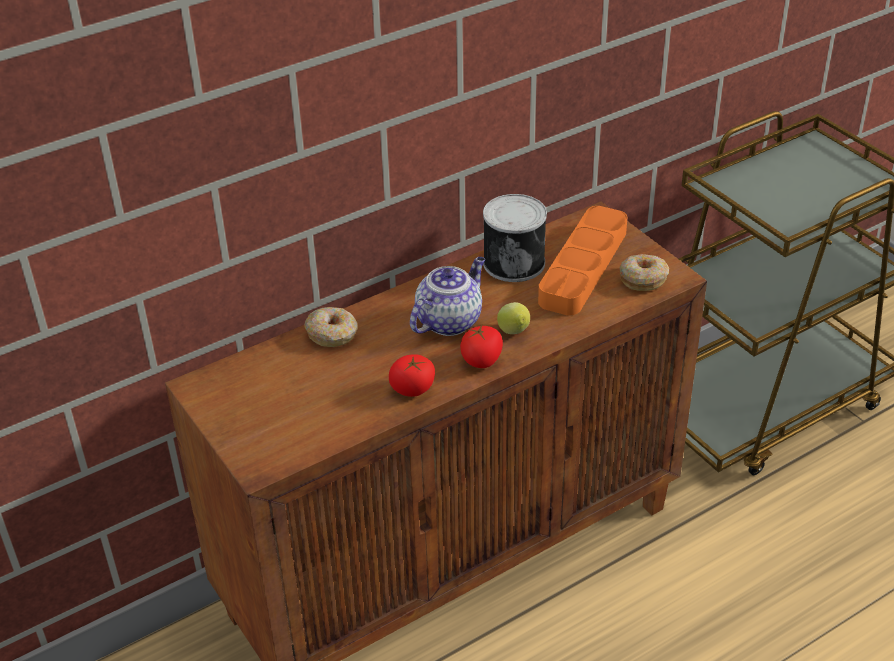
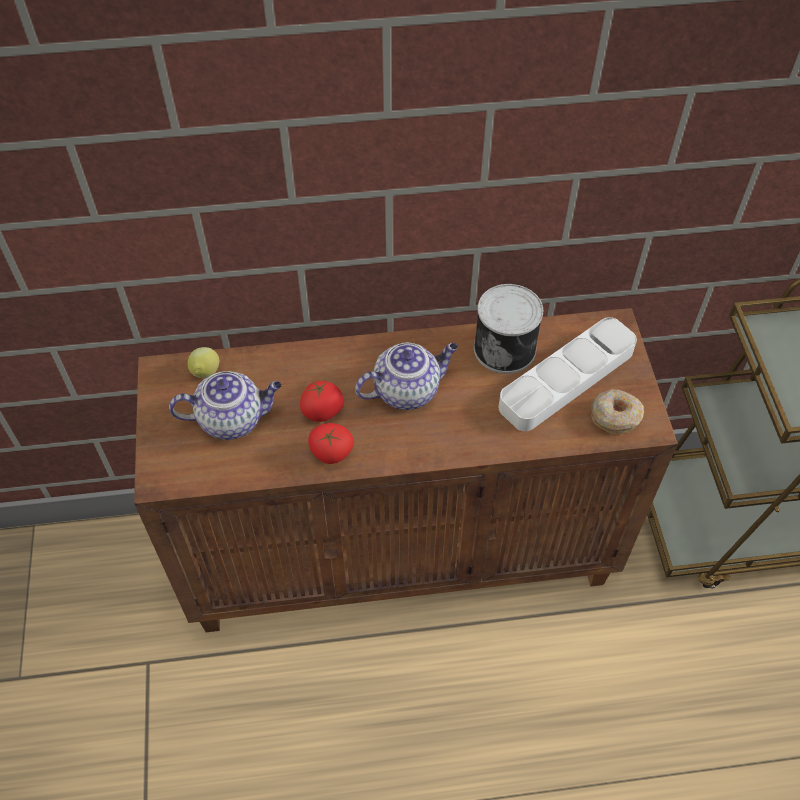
camera: 25 degrees right, 15 degrees up
donut [304,307,358,347] -> none
tomato [460,325,503,368] -> tomato moved to [300,381,344,422]
lemon [497,302,530,334] -> lemon moved to [188,347,219,378]
orange tray [538,206,627,316] -> white tray [499,317,637,431]
none -> teapot [169,371,282,440]

